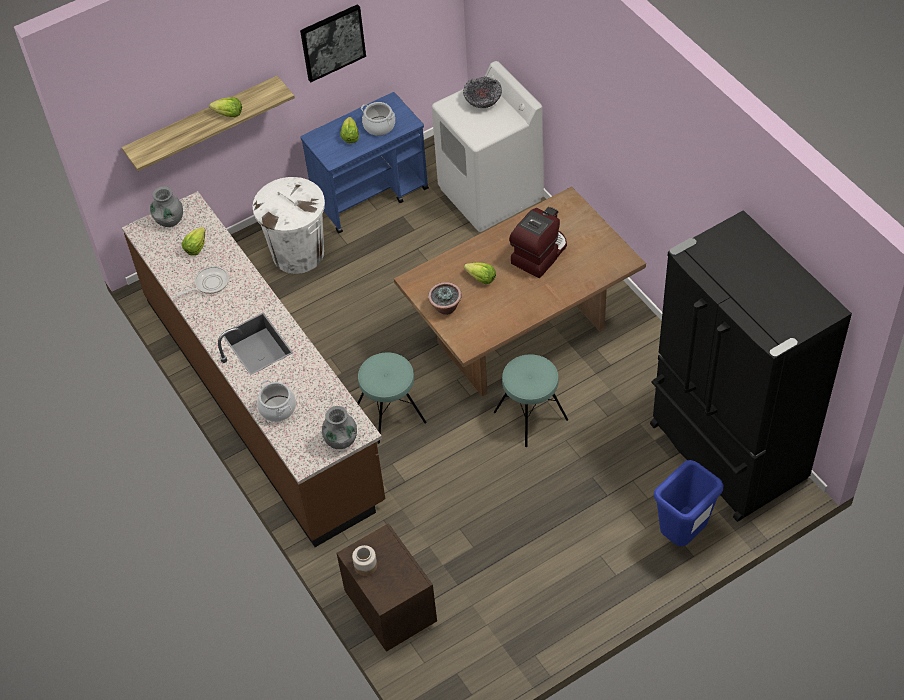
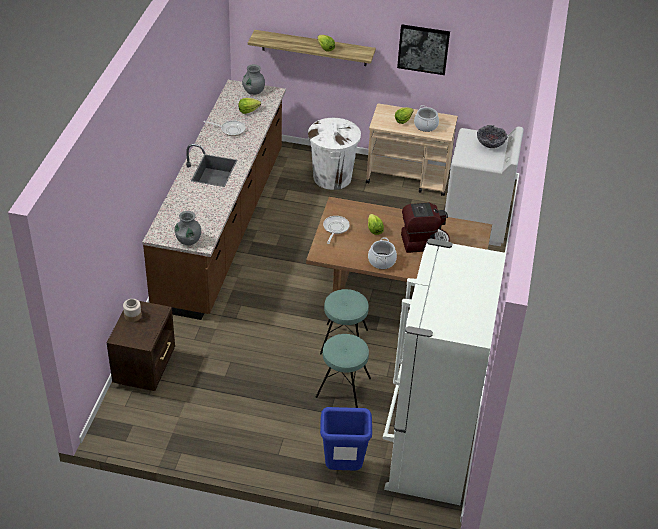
camera: 40 degrees right, 10 degrees down
cooking pot [257,380,296,422] -> cooking pot moved to [368,237,397,269]
blue cart [300,92,429,233] -> beige cart [366,103,458,196]
turquoise stool [357,352,427,444] -> turquoise stool moved to [316,334,371,408]
potted plant [428,282,462,315] -> frying pan [323,216,350,244]
black fridge [650,210,852,522] -> white fridge [383,238,506,505]

